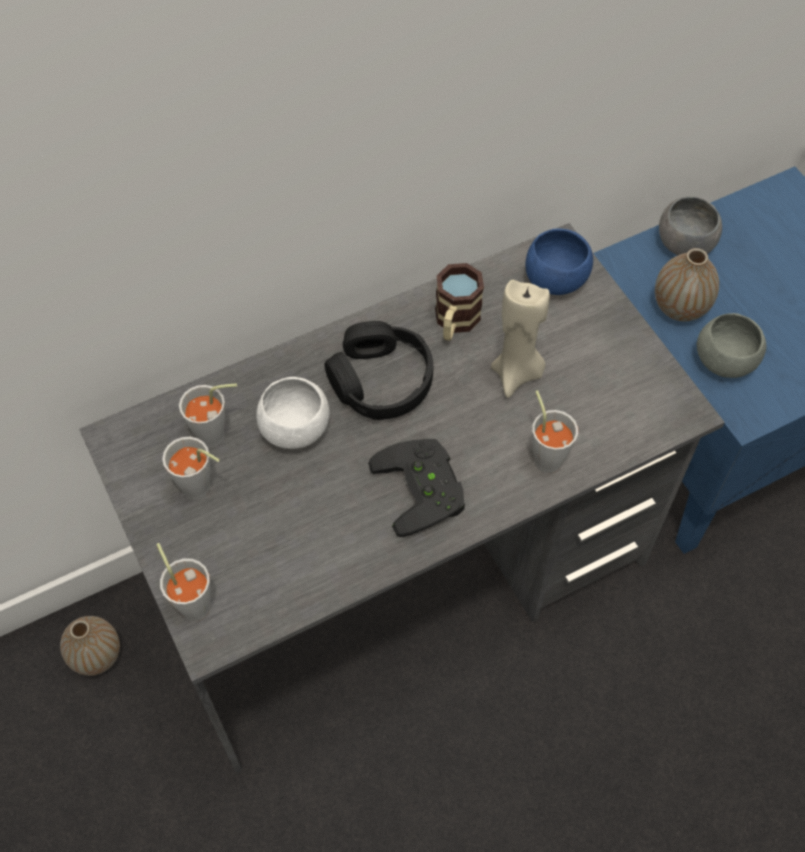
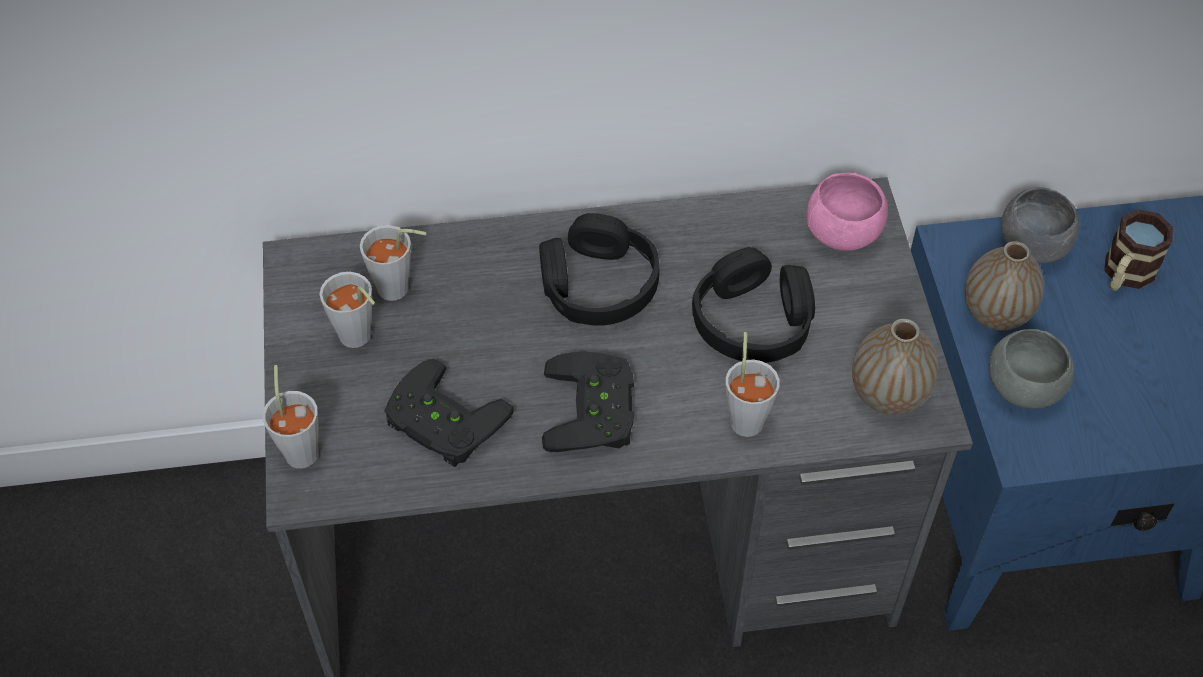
camera: 20 degrees right, 5 degrees down
vase [60,616,120,676] -> vase moved to [852,319,938,415]
white bowl [256,377,330,449] -> none
mug [435,263,484,341] -> mug moved to [1104,209,1173,291]
beige candle [491,280,550,398] -> black headphones [692,247,815,363]
blue bowl [526,228,593,295] -> pink bowl [806,173,888,251]
none -> black game controller [384,359,514,467]

